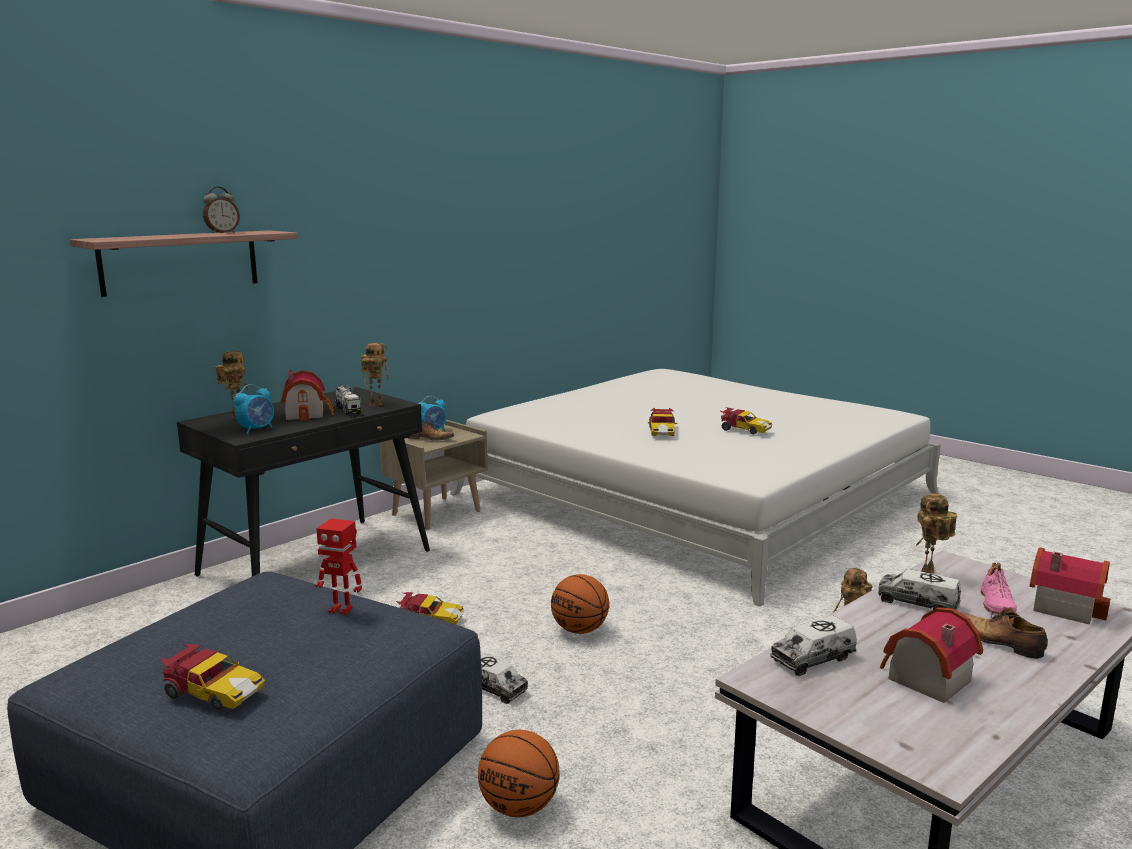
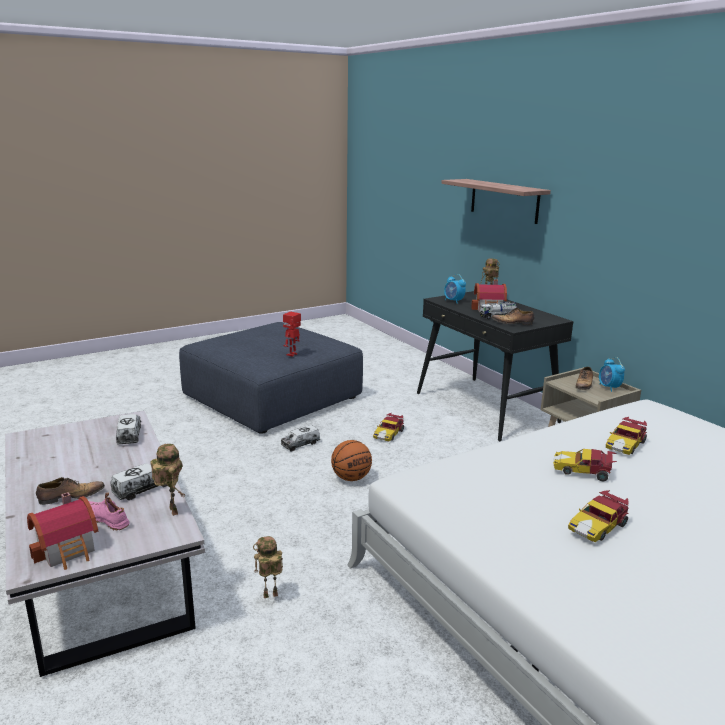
camera: 105 degrees right, 5 degrees up
toy car [162,644,265,710] -> toy car moved to [606,417,647,455]
alarm clock [203,187,240,233] -> none
toy robot [361,343,390,406] -> shoe [492,308,534,325]
basketball [478,730,559,817] -> none
toy house [880,607,983,703] -> none

